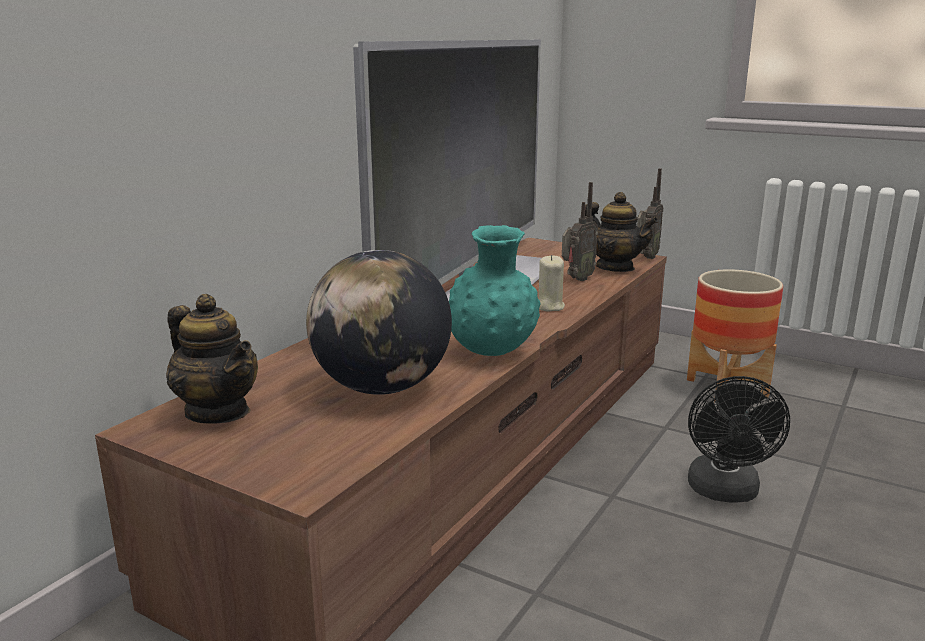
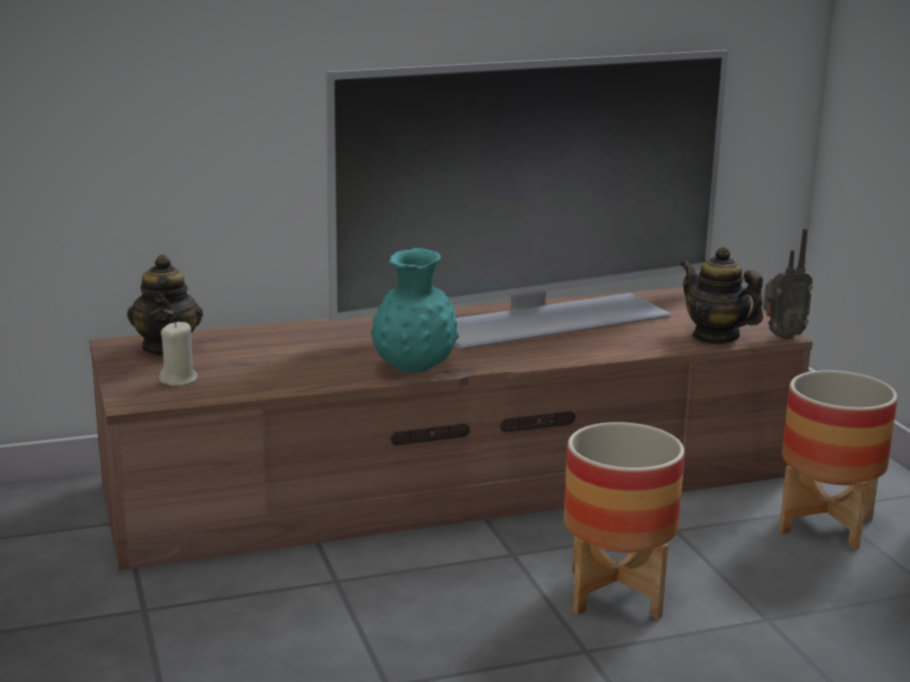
camera: 40 degrees right, 0 degrees up
globe [306,250,452,395] -> none
beige candle [539,255,565,311] -> beige candle moved to [159,322,198,386]
radio [562,182,598,281] -> none
teapot [585,192,658,272] -> teapot turned 150 degrees clockwise [680,247,763,344]
black fan [688,376,790,503] -> planter [564,422,685,619]

